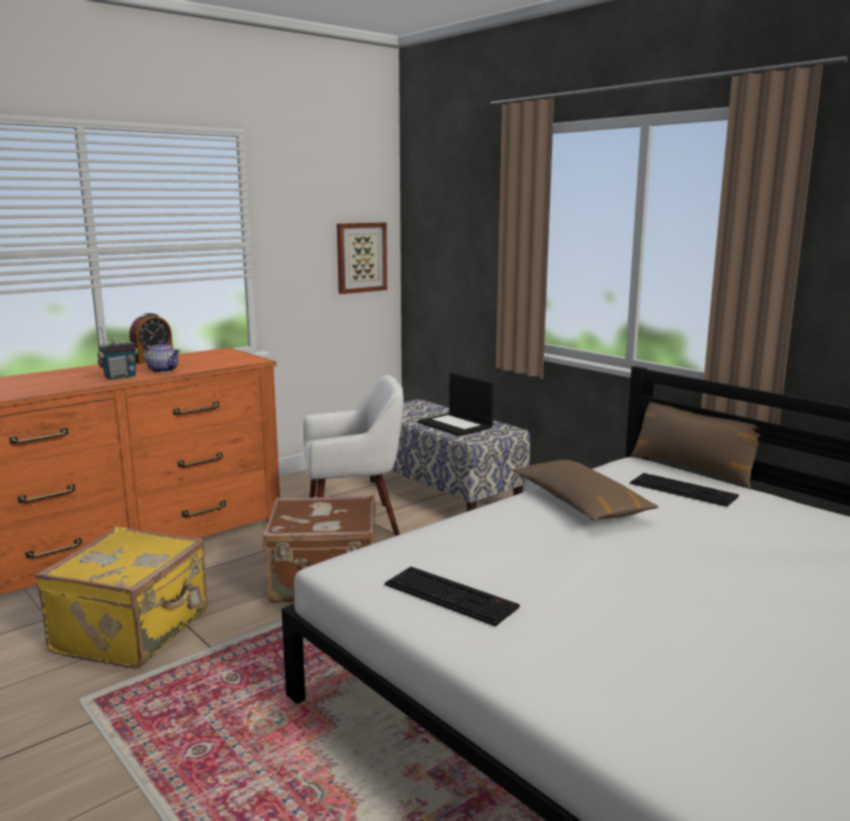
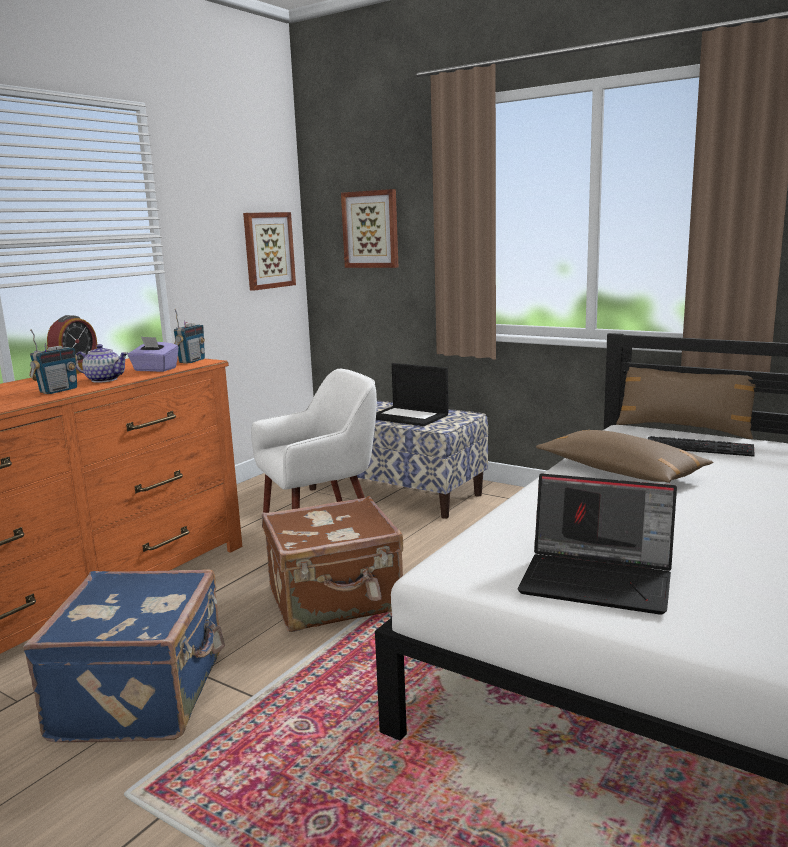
camera: 15 degrees left, 0 degrees up
yellow suitcase [35,527,208,669] -> blue suitcase [23,569,225,742]
keyboard [385,567,520,627] -> laptop [517,474,677,615]
none -> purple tissue box [128,337,179,372]
none -> radio [174,309,205,364]
none -> picture [341,189,398,268]

